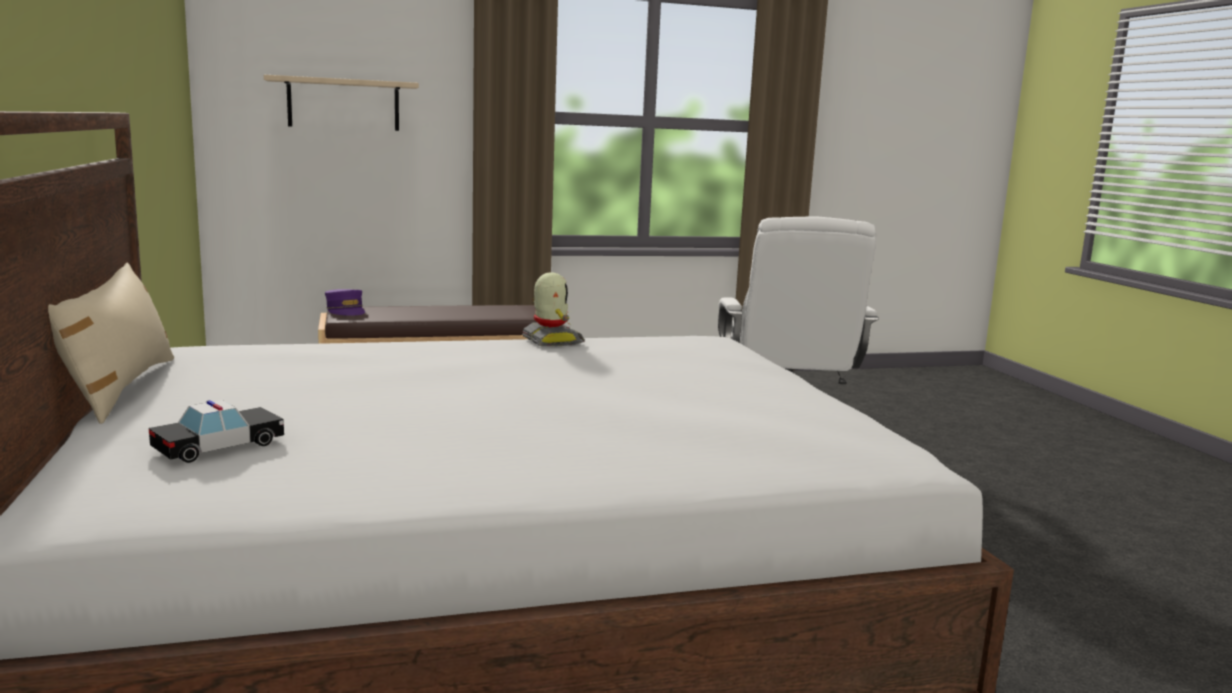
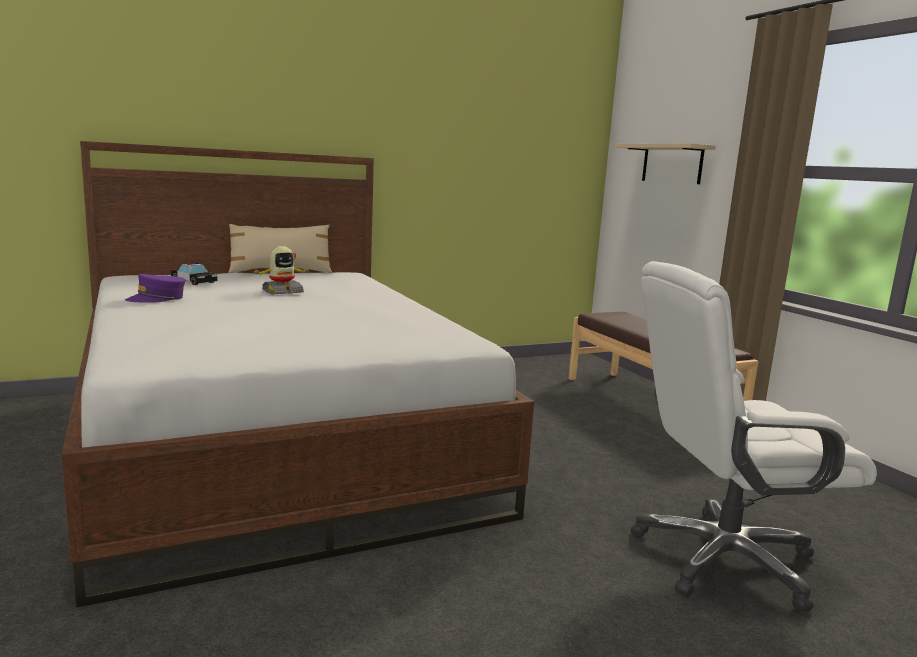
camera: 80 degrees right, 0 degrees up
purple cap [325,289,365,316] -> purple cap moved to [125,274,186,303]
toy robot [522,272,585,346] -> toy robot moved to [253,246,310,295]

